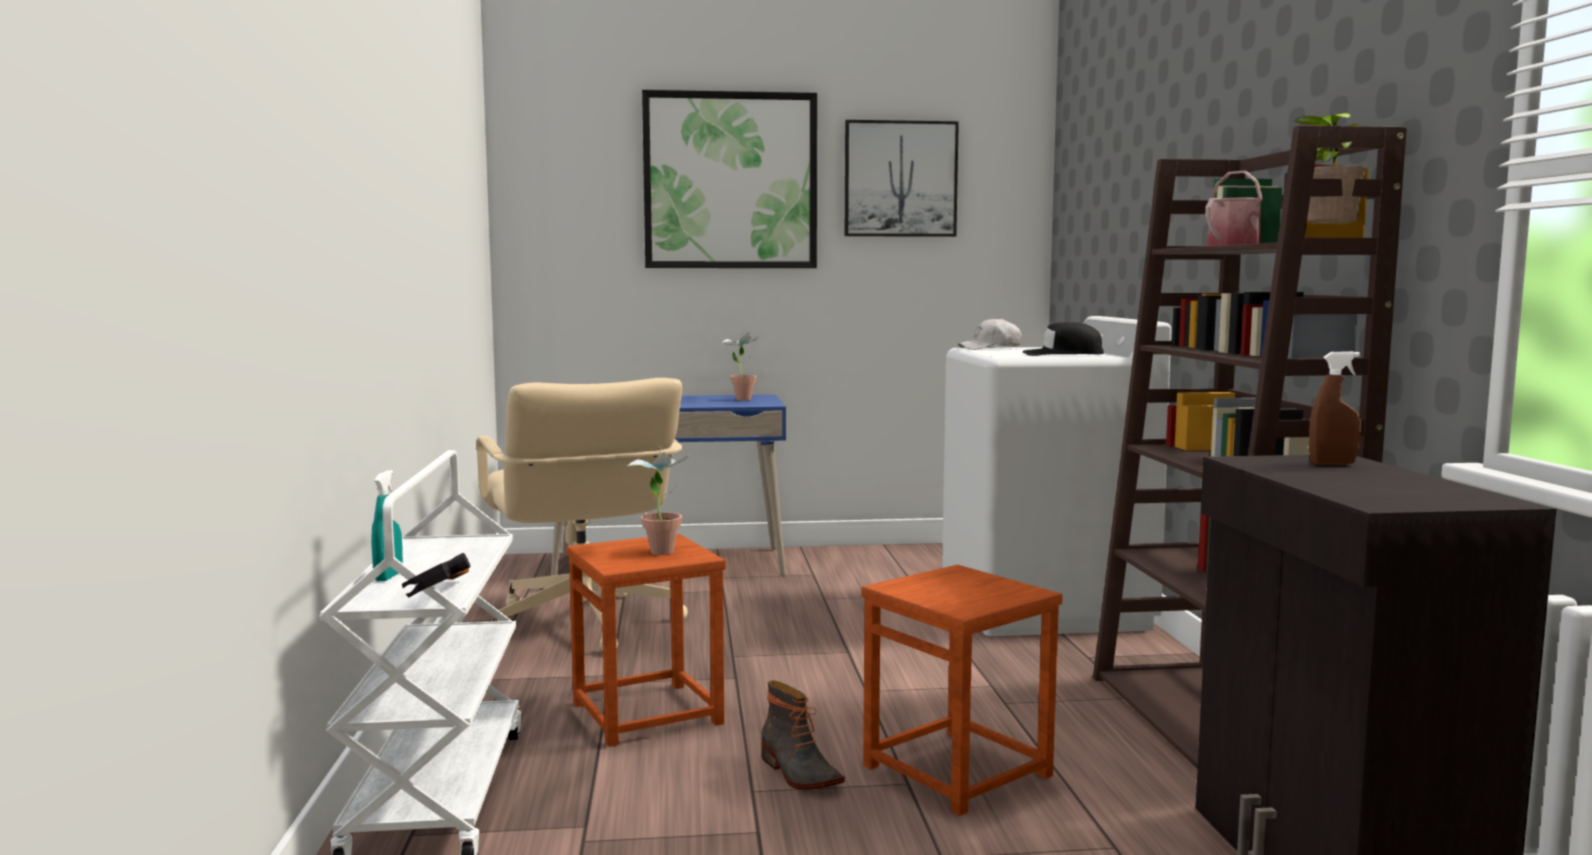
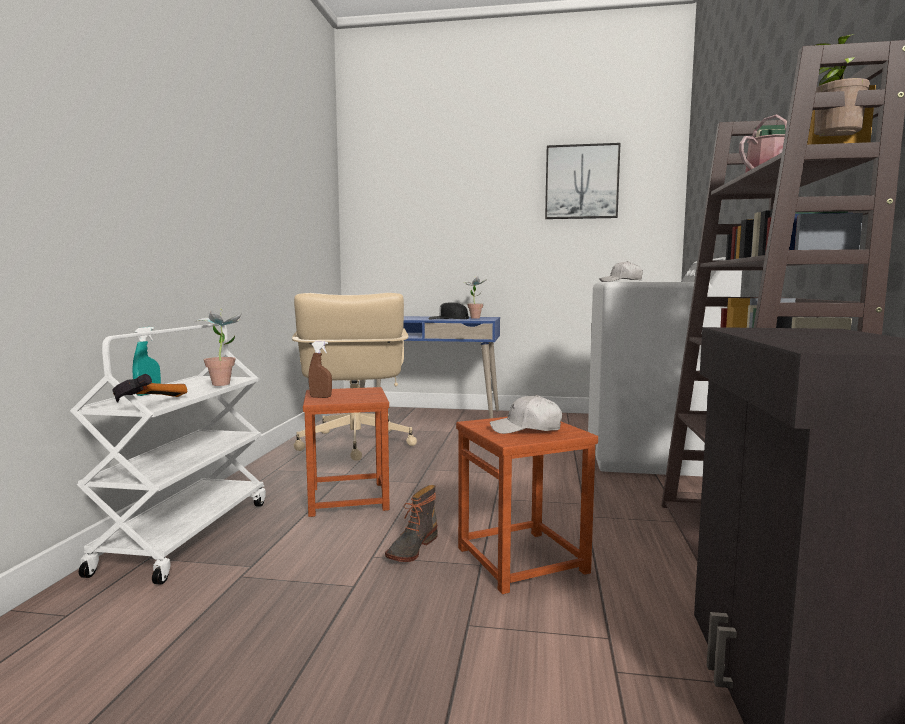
camera: 15 degrees right, 0 degrees up
potted plant [627,446,691,555] -> potted plant moved to [195,308,242,386]
picture [642,90,817,268] -> none
boot [761,681,845,790] -> boot turned 45 degrees clockwise [385,485,437,562]
black cap [1023,322,1104,356] -> black cap moved to [428,303,469,319]
brown spray bottle [1309,351,1361,465] -> brown spray bottle moved to [308,341,332,398]
none -> white cap [490,395,562,434]

